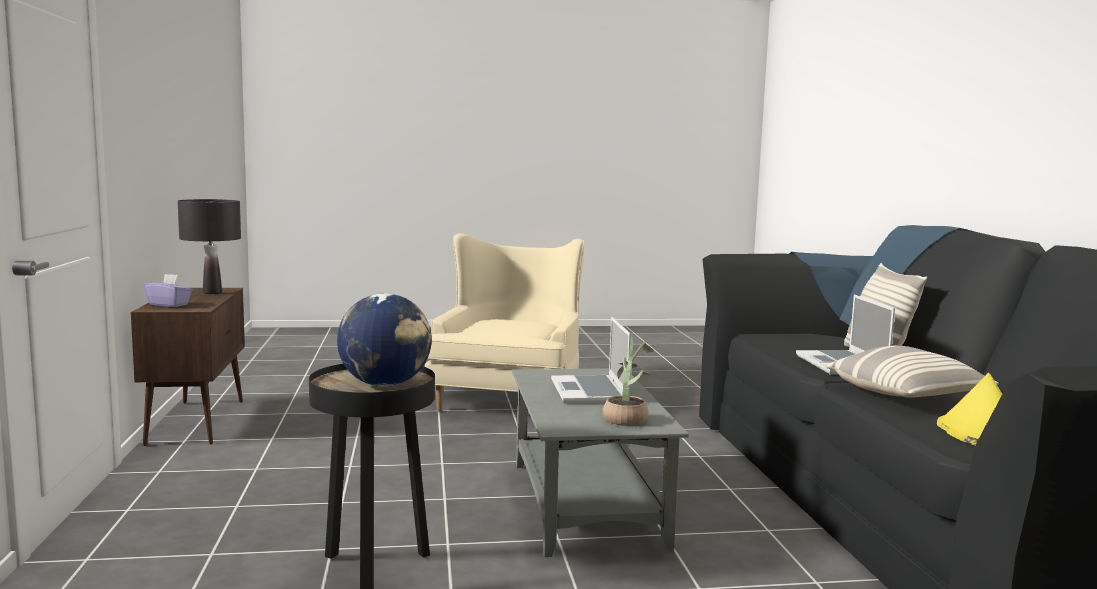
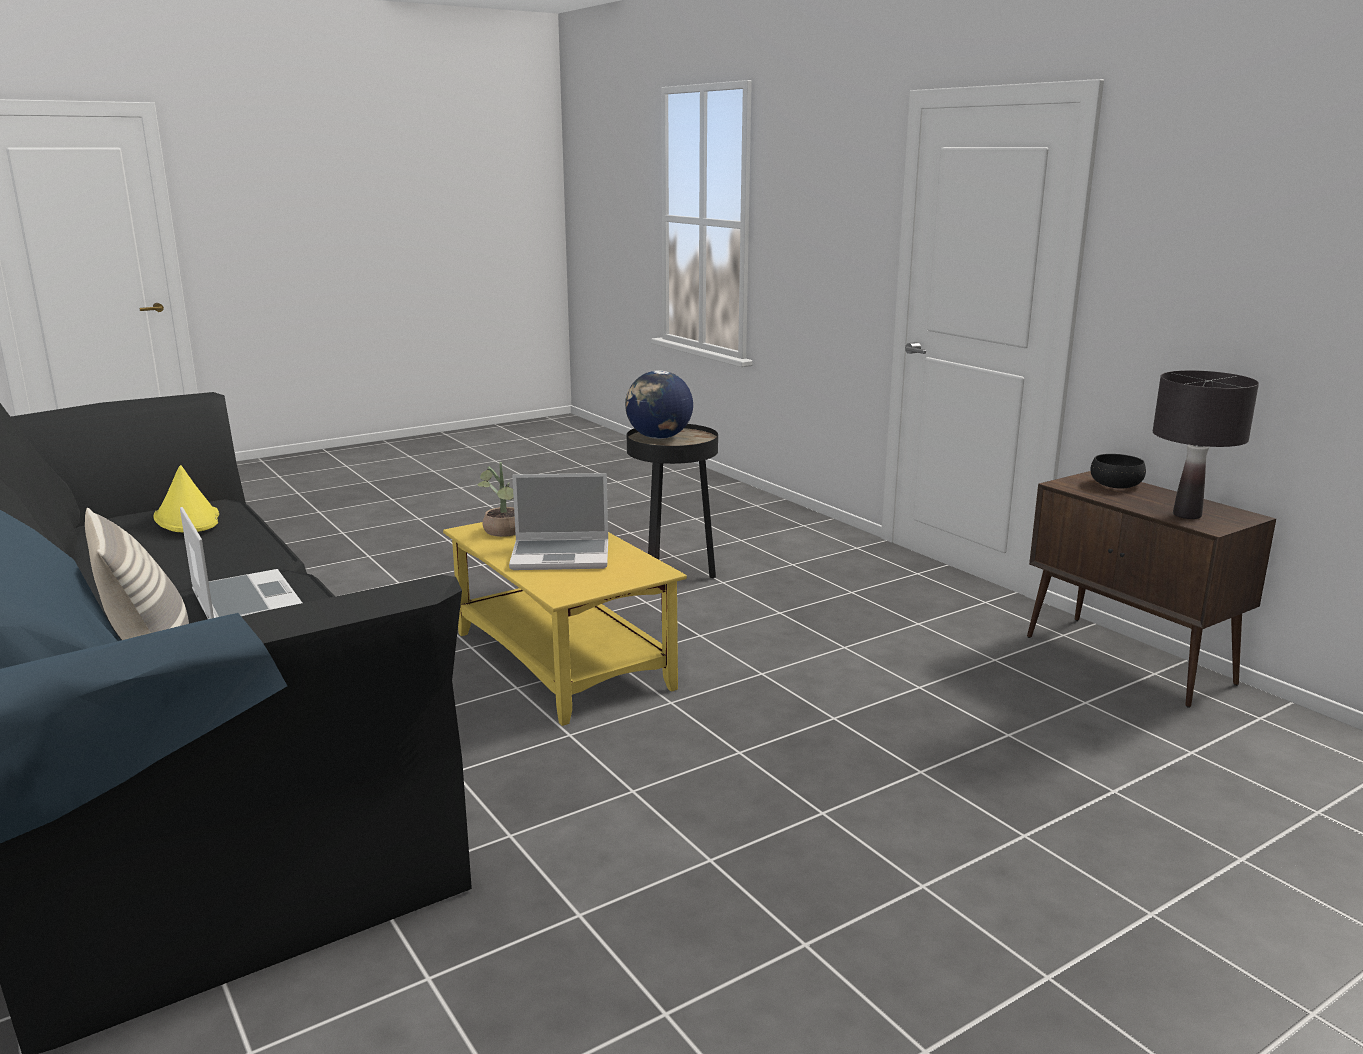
camera: 155 degrees right, 10 degrees up
purple tissue box [144,274,192,307] -> black bowl [1090,454,1146,489]
beige armchair [425,233,584,411] -> none
grey coffee table [512,368,689,557] -> yellow coffee table [443,522,687,726]
laptop [551,317,631,404] -> laptop turned 120 degrees clockwise [509,473,608,570]
pillow [826,346,999,398] -> none

